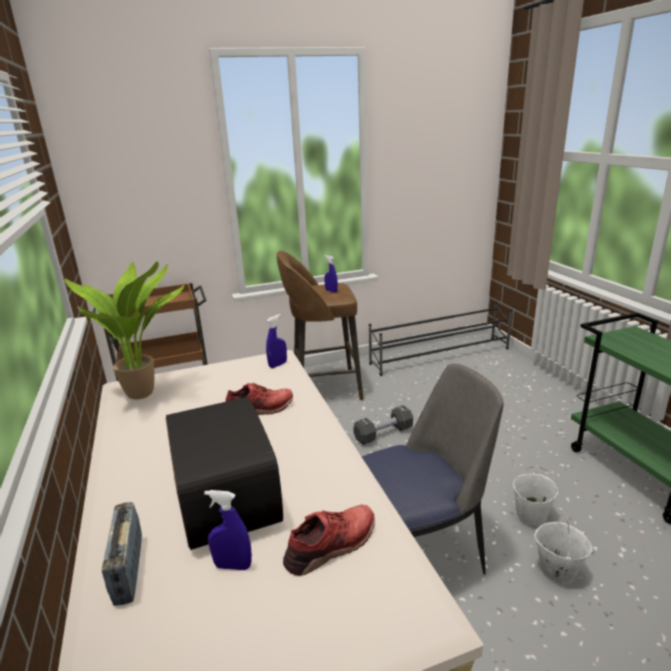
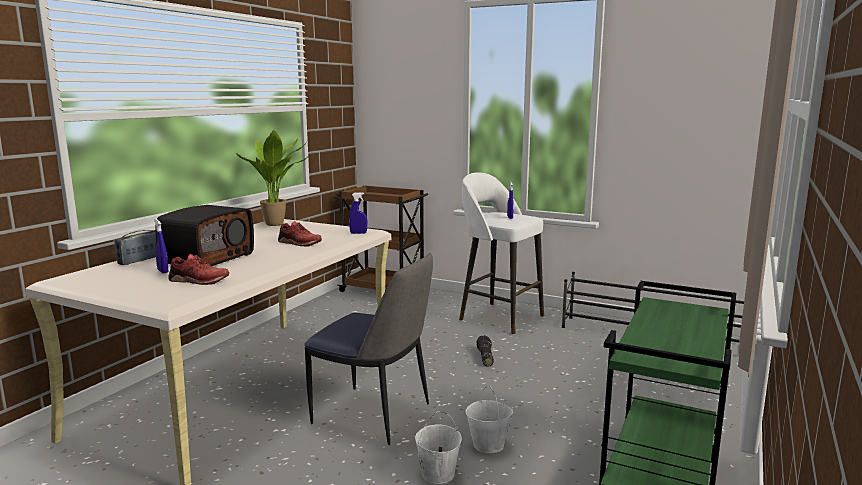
camera: 45 degrees right, 10 degrees down
brown stool [277,251,364,400] -> white stool [459,172,544,335]
black dumbbell [353,405,413,445] -> flashlight [476,335,494,367]

